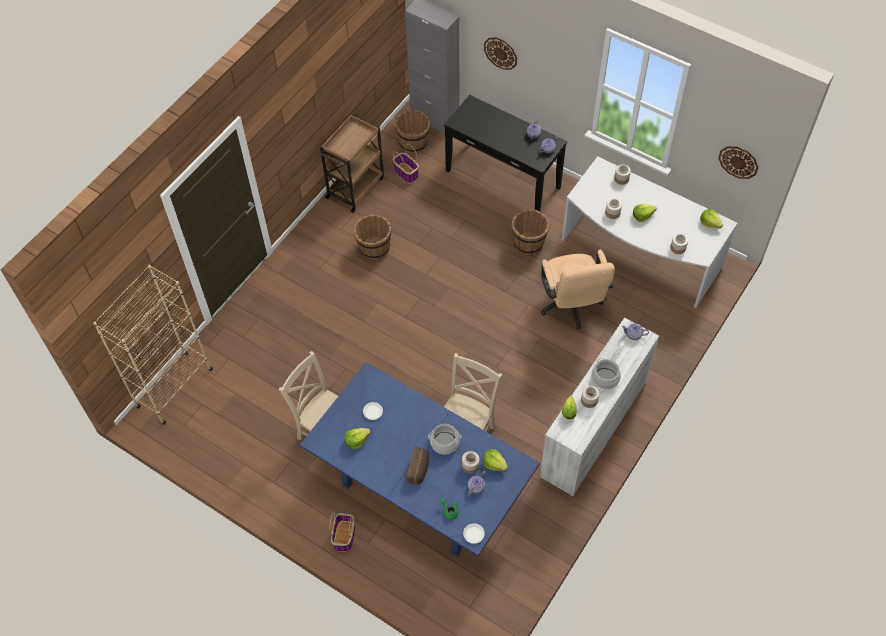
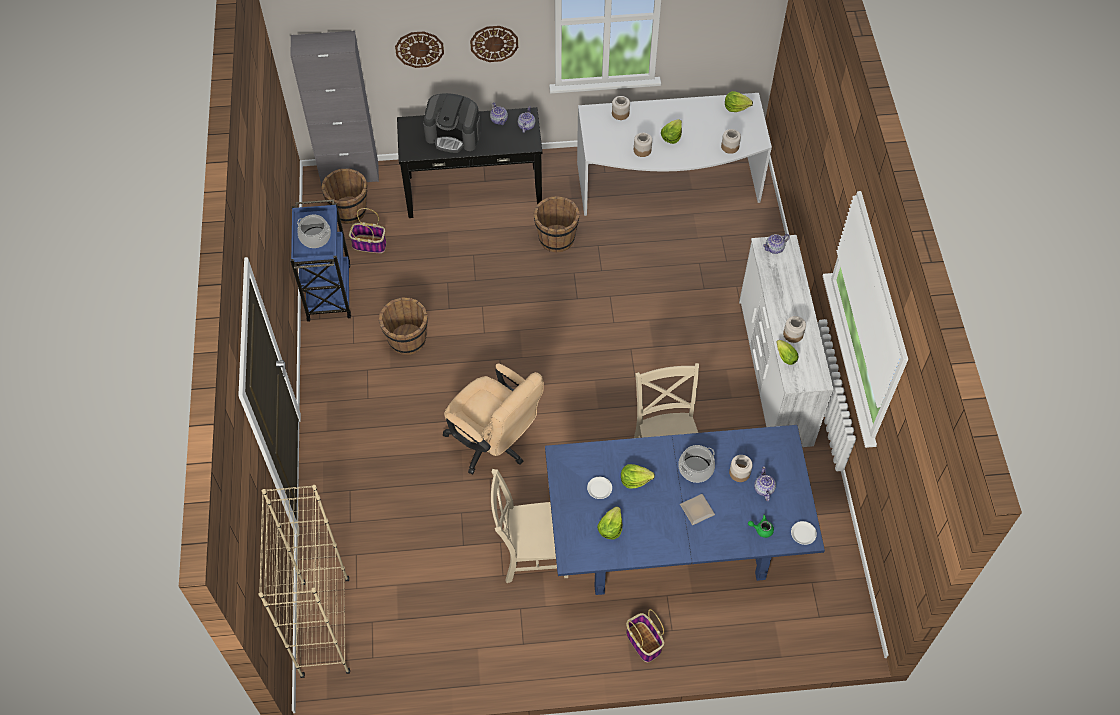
camera: 40 degrees left, 0 degrees up
brown cart [319,113,384,213] -> blue cart [290,200,351,322]
bread [407,447,430,484] -> plate [680,494,715,525]
lettuce [482,449,508,471] -> lettuce moved to [621,464,655,489]
beige office chair [541,250,615,329] -> beige office chair moved to [443,363,544,475]
cooking pot [591,358,621,389] -> cooking pot moved to [297,215,331,248]
wall clock [718,146,759,179] -> wall clock moved to [470,26,518,62]
none -> coffee machine [423,93,481,153]

